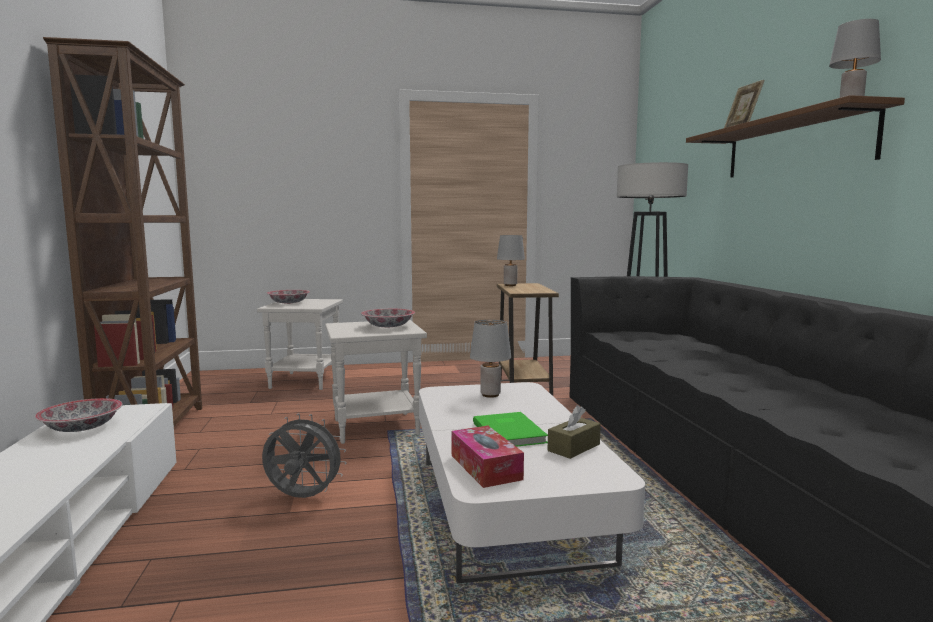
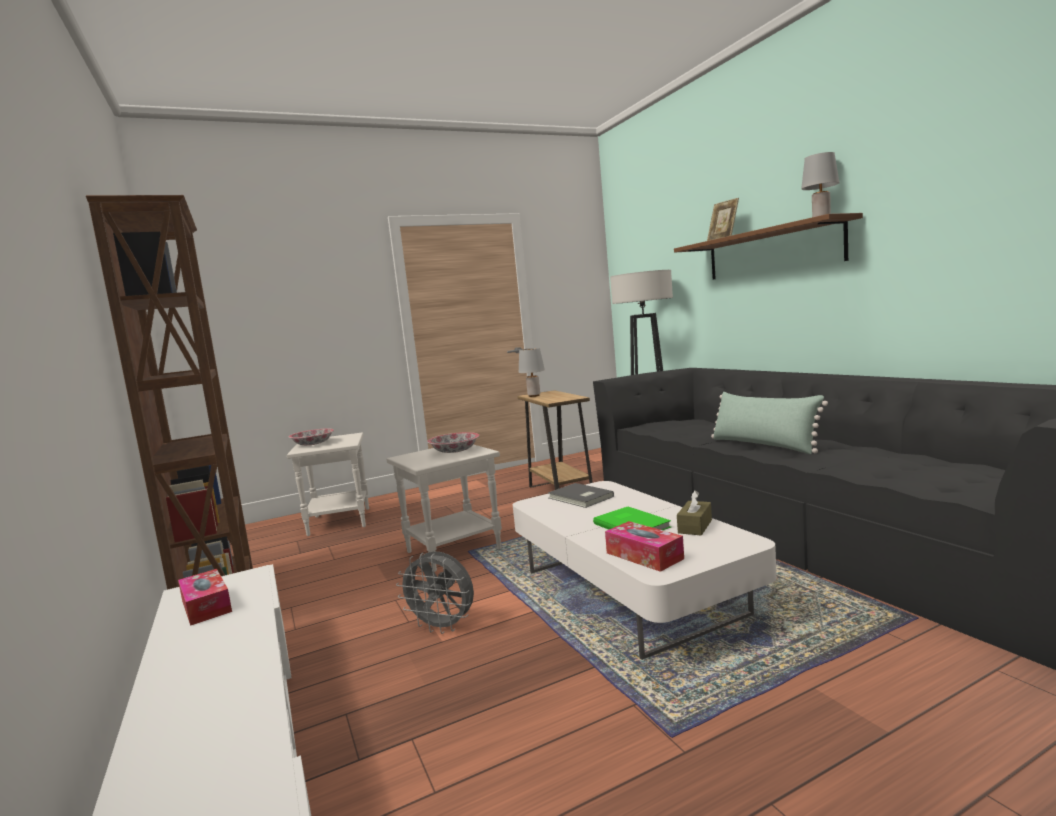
camera: 15 degrees left, 0 degrees up
bowl [35,398,122,432] -> tissue box [178,569,232,626]
grey fan [262,413,347,498] -> grey fan turned 150 degrees counterclockwise [396,551,474,634]
grey table lamp [470,320,511,398] -> grey book [548,483,614,508]
none -> green pillow [711,392,828,454]

